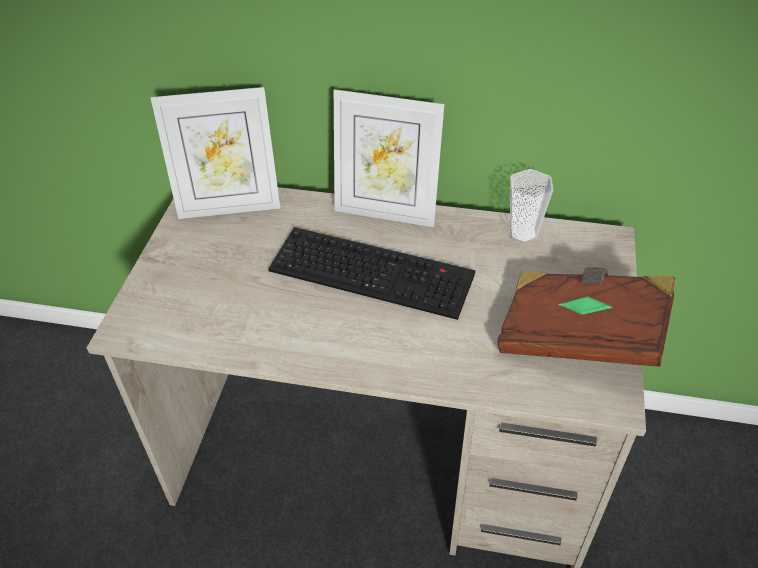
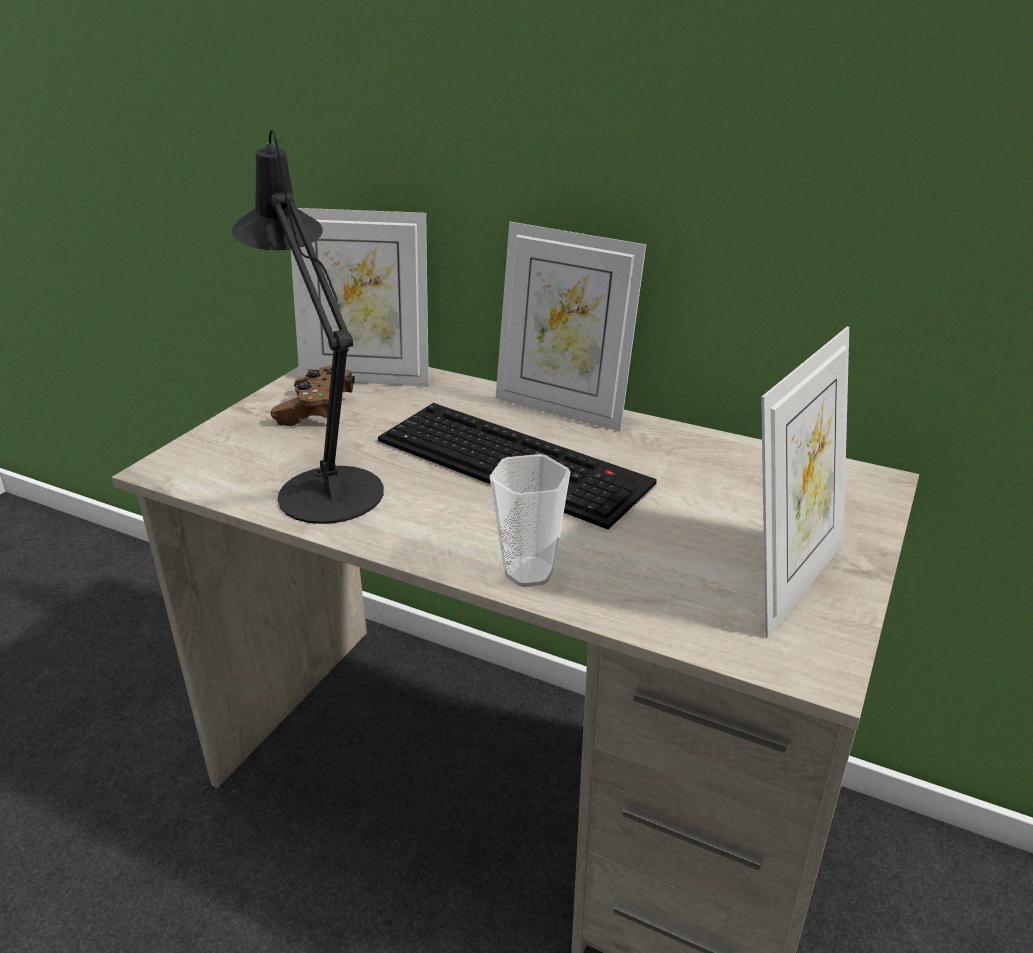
camera: 15 degrees right, 15 degrees down
brown book [497,267,675,367] -> picture frame [761,327,849,638]
cup [510,169,553,243] -> cup moved to [489,454,570,587]
none -> black table lamp [232,129,384,524]
none -> brown game controller [270,365,355,426]

